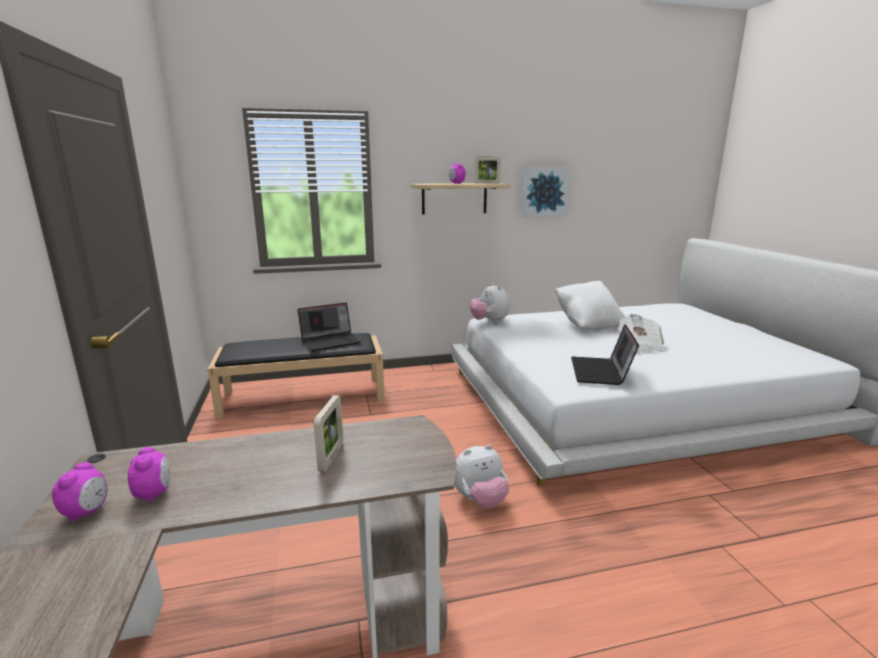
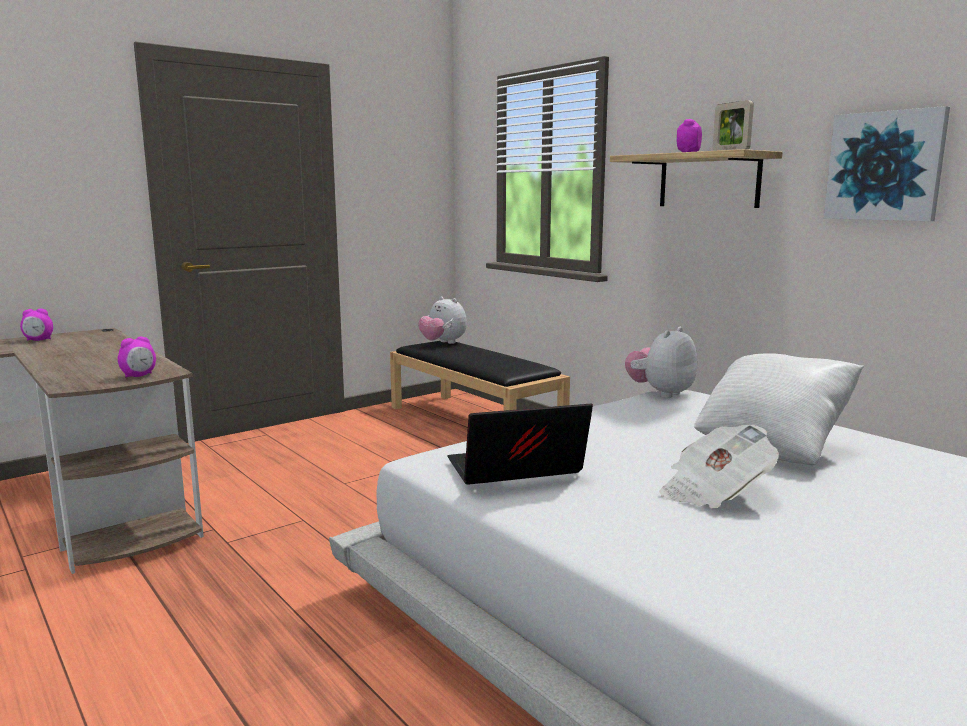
camera: 65 degrees right, 5 degrees down
alarm clock [128,447,170,503] -> alarm clock moved to [118,337,156,378]
laptop [297,302,361,351] -> none
picture frame [314,395,343,472] -> none
plush toy [455,445,509,509] -> plush toy moved to [419,296,467,344]

